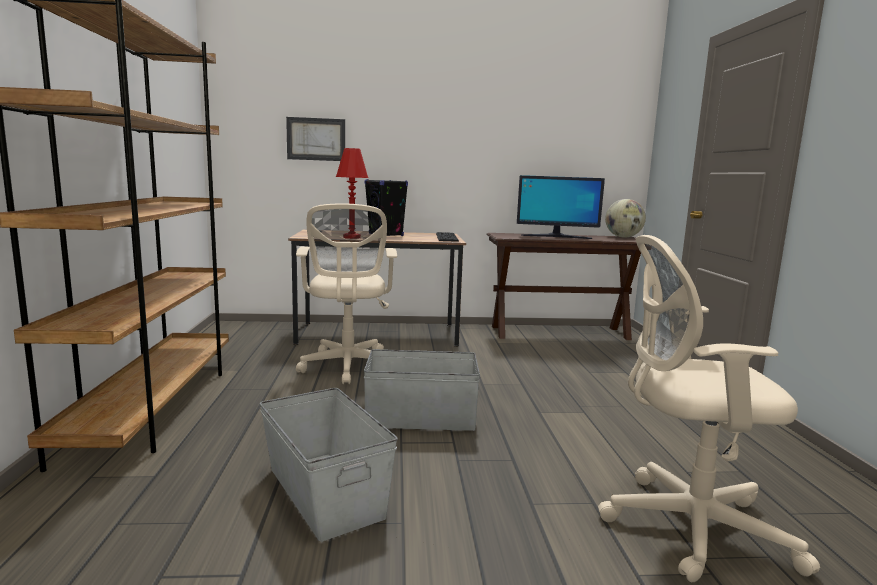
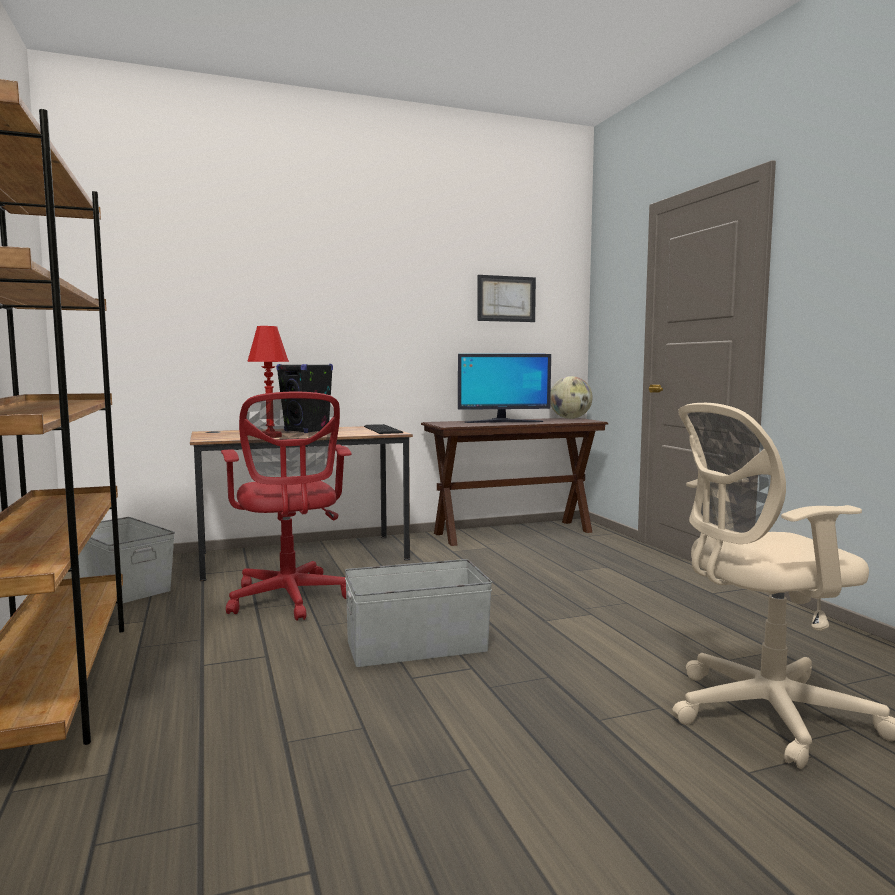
camera: 15 degrees left, 5 degrees down
grey storage box [260,388,398,542] -> grey storage box moved to [78,517,175,603]
picture [286,117,345,161] -> picture moved to [477,275,536,322]
beige office chair [296,203,397,384] -> red office chair [221,392,352,621]

